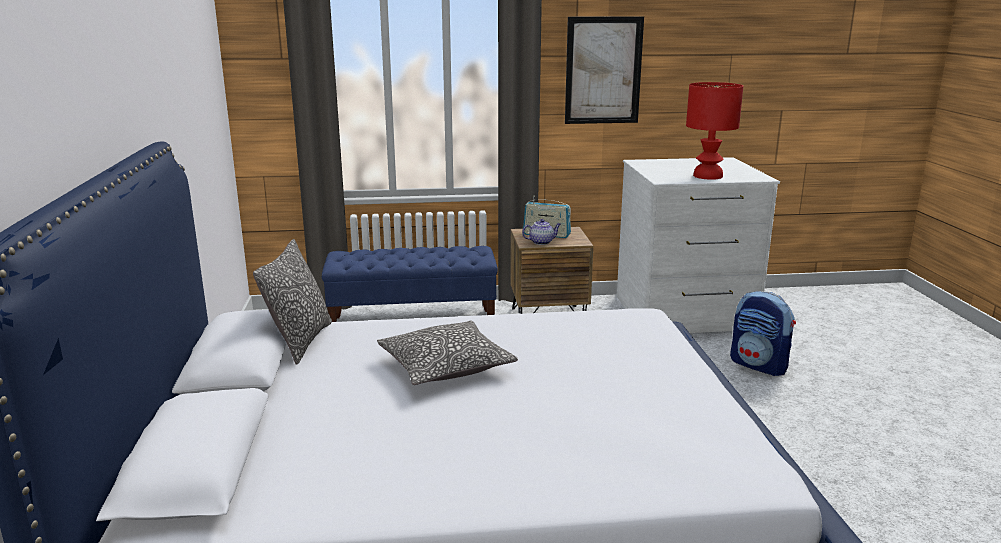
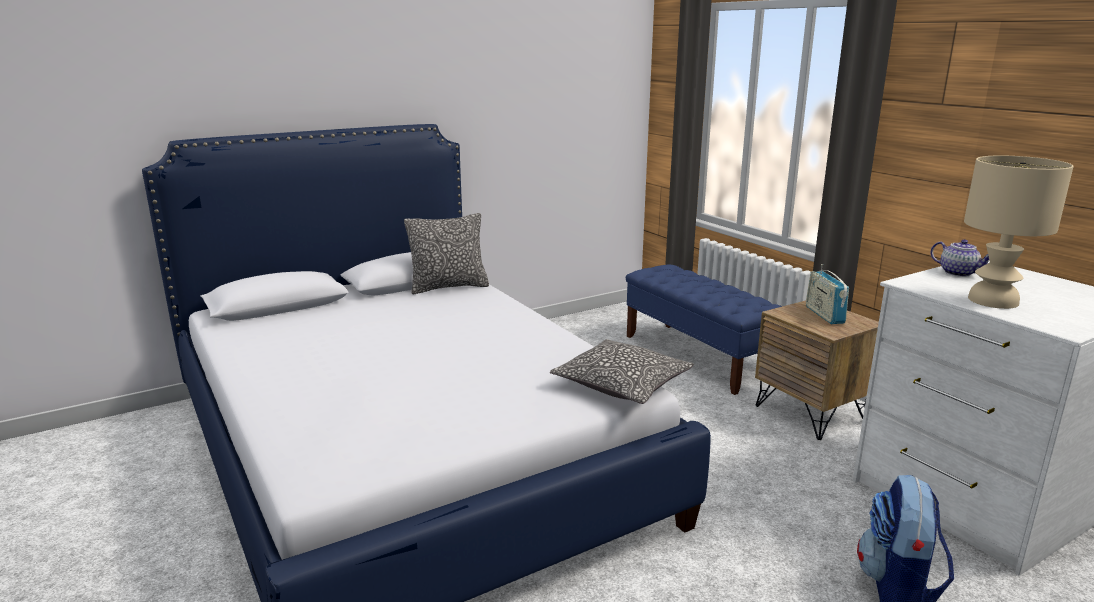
camera: 65 degrees right, 0 degrees up
pillow [377,321,518,385] -> pillow moved to [550,339,694,404]
teapot [522,219,561,245] -> teapot moved to [931,239,989,277]
picture [565,16,644,124] -> none
red table lamp [686,82,743,180] -> beige table lamp [964,156,1074,309]

